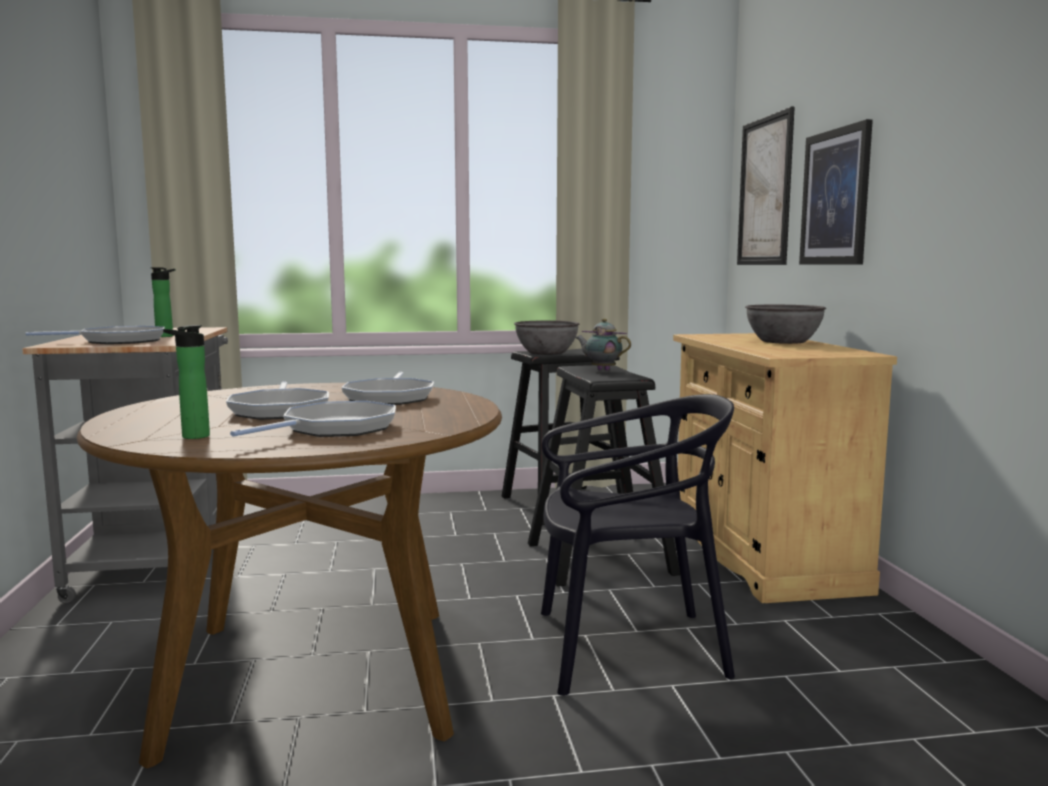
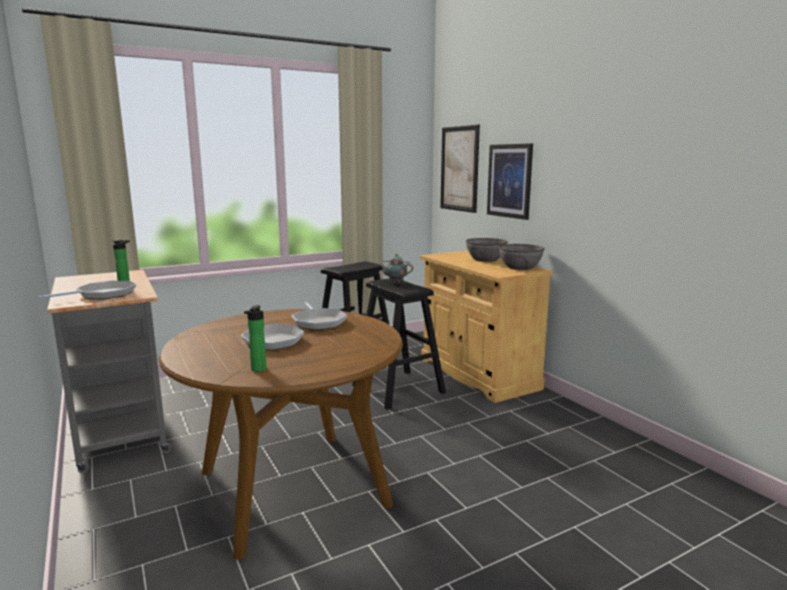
camera: 20 degrees left, 5 degrees up
frying pan [230,401,396,437] -> none
grey bowl [514,321,580,354] -> grey bowl moved to [498,244,545,270]
black chair [541,394,735,696] -> none

